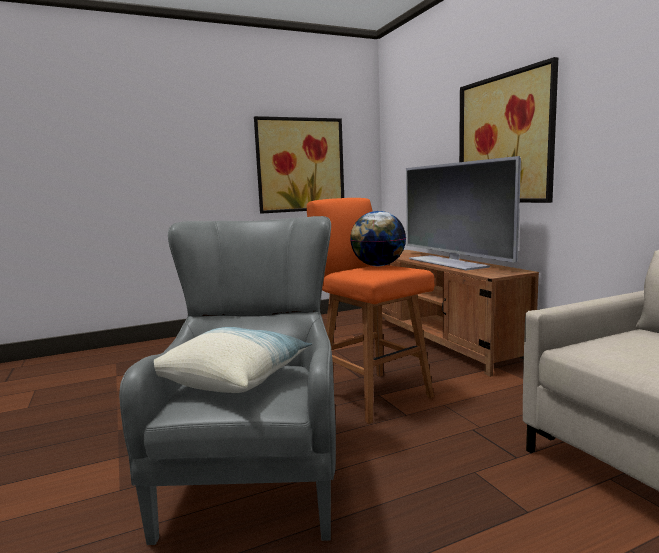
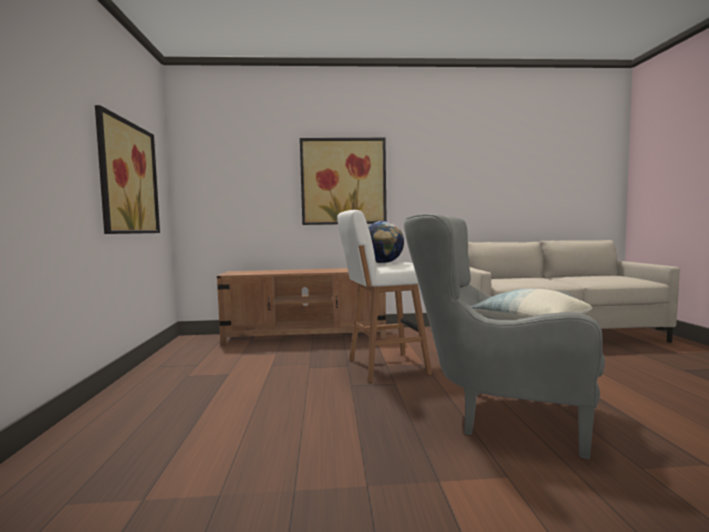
camera: 70 degrees left, 5 degrees down
orange stool [307,198,434,424] -> white stool [337,210,432,383]
television [406,156,521,270] -> none

